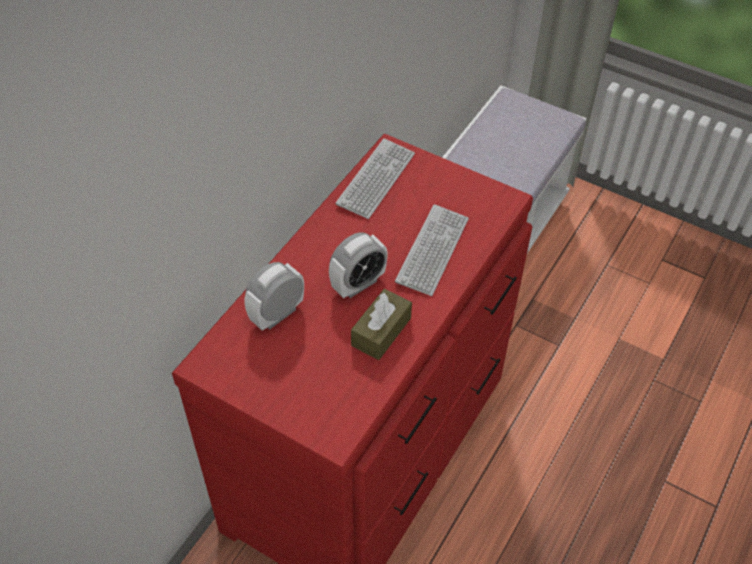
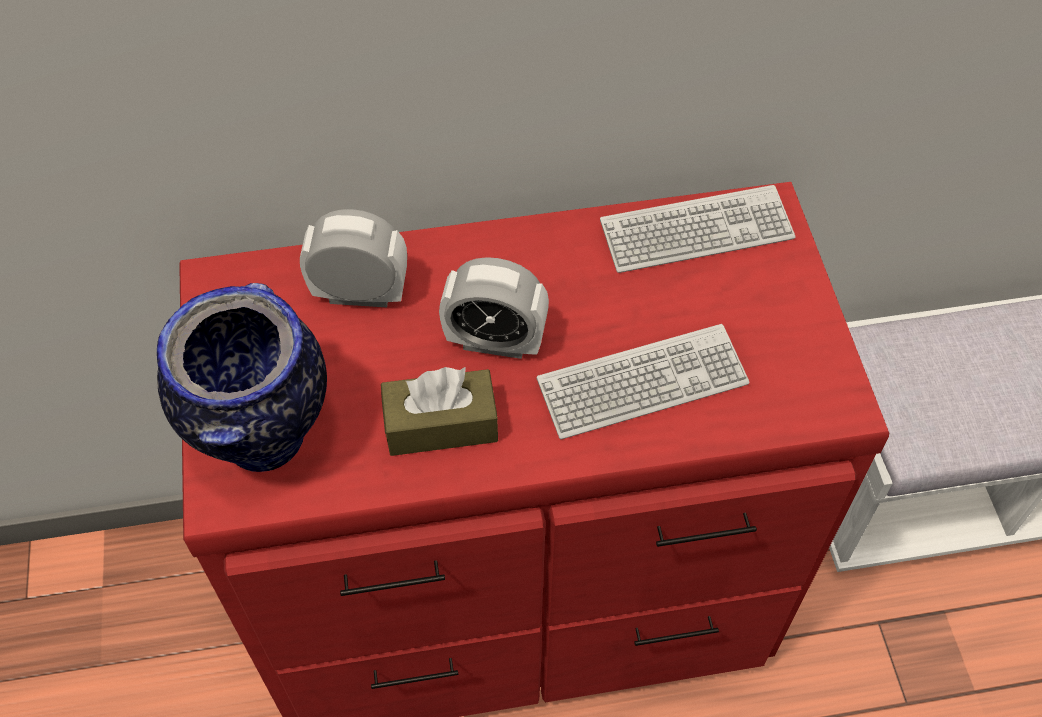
camera: 50 degrees right, 5 degrees up
none -> vase [157,283,327,472]

